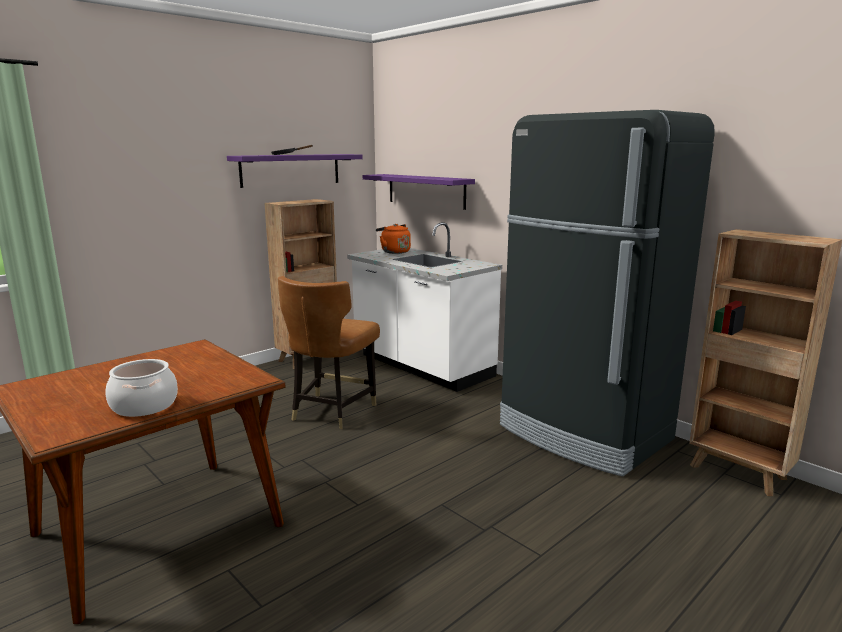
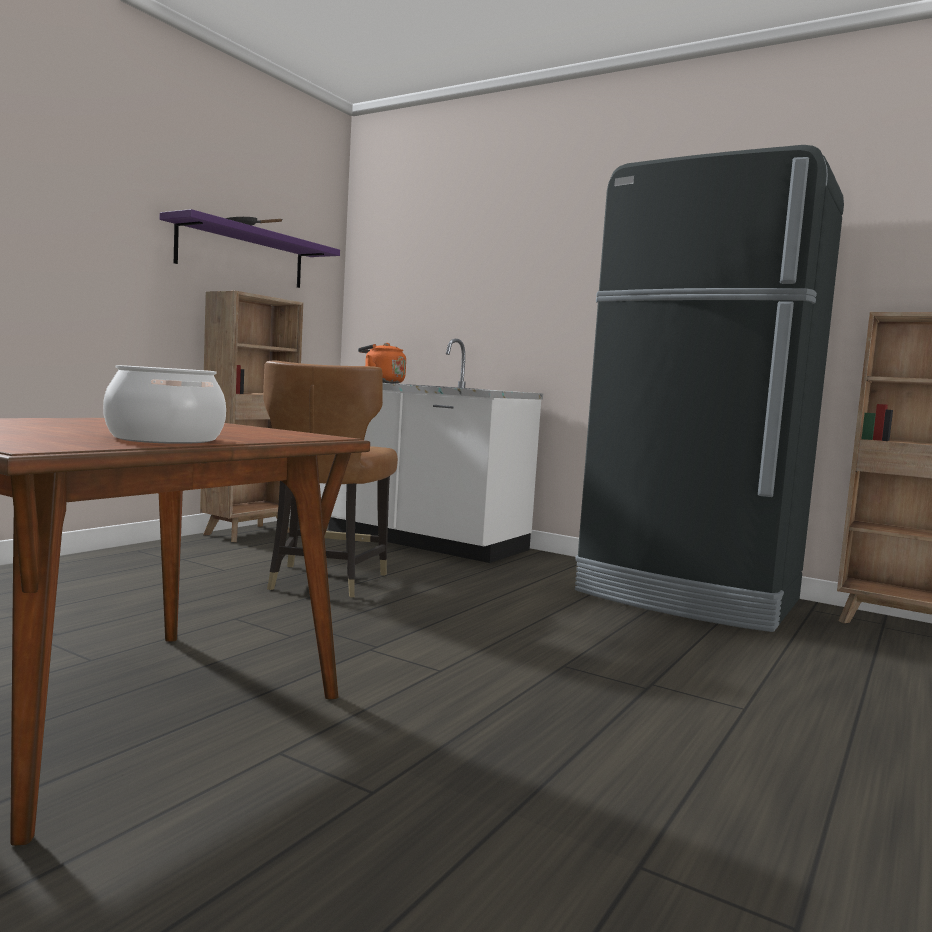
camera: 15 degrees left, 10 degrees down
purple shelf [363,174,475,210] -> none

